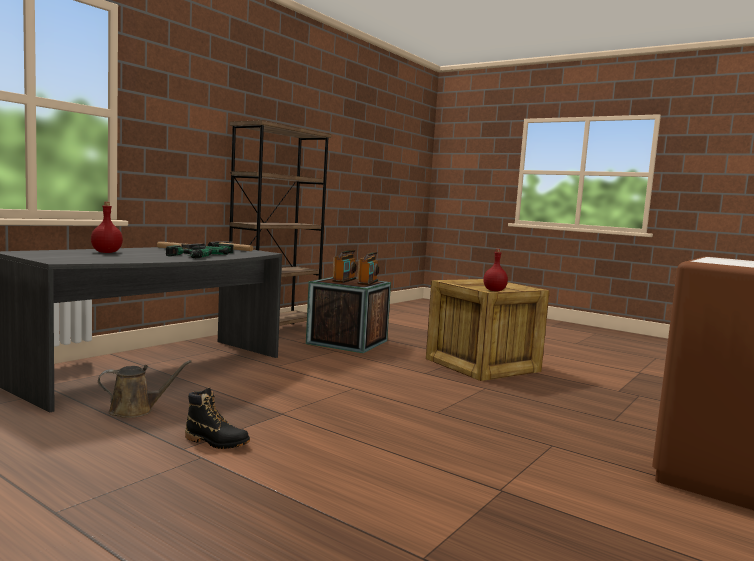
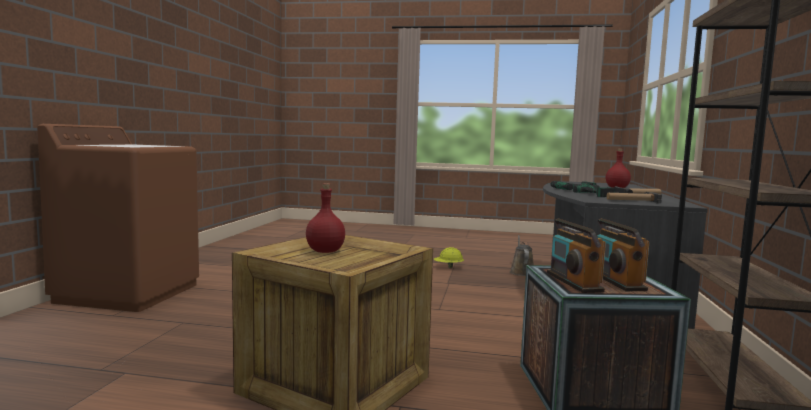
camera: 155 degrees right, 0 degrees up
brown watering can [98,360,192,418] -> brown watering can turned 135 degrees clockwise [510,235,534,276]
black boot [185,388,250,449] -> yellow hard hat [434,247,464,268]

